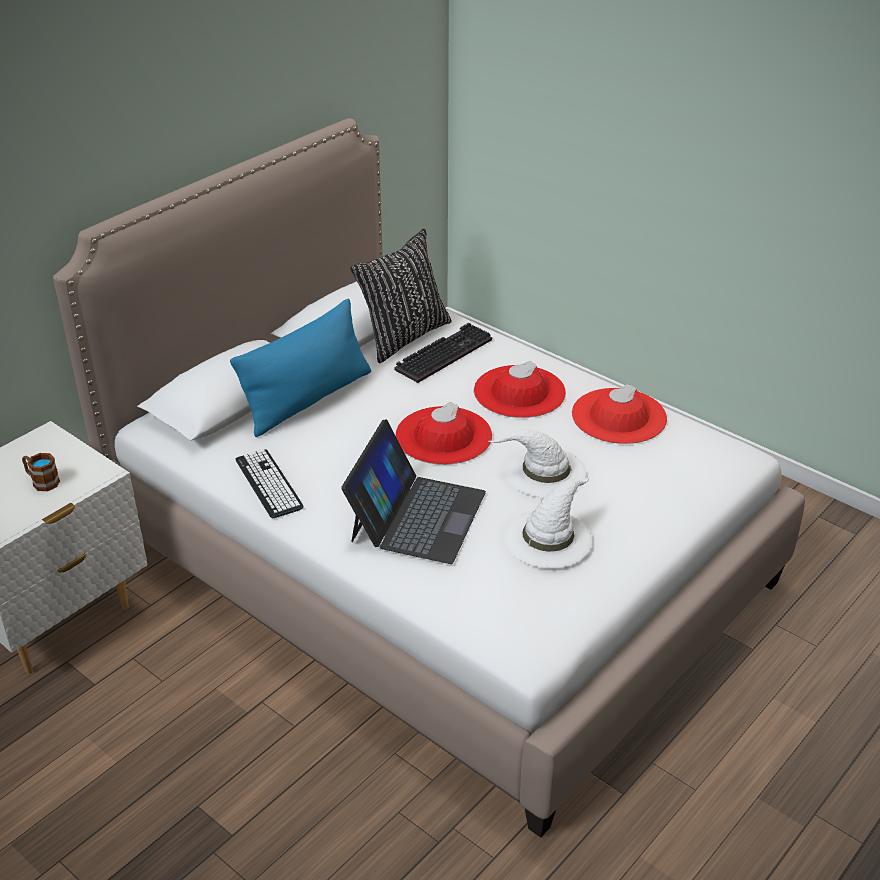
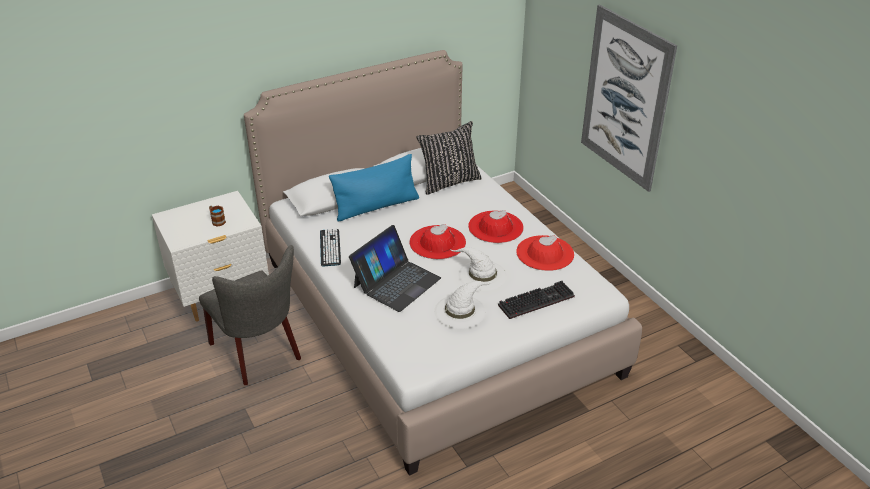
camera: 20 degrees right, 0 degrees up
keyboard [394,323,492,383] -> keyboard moved to [498,281,575,319]
none -> grey chair [199,245,301,385]
none -> picture [581,4,677,192]

